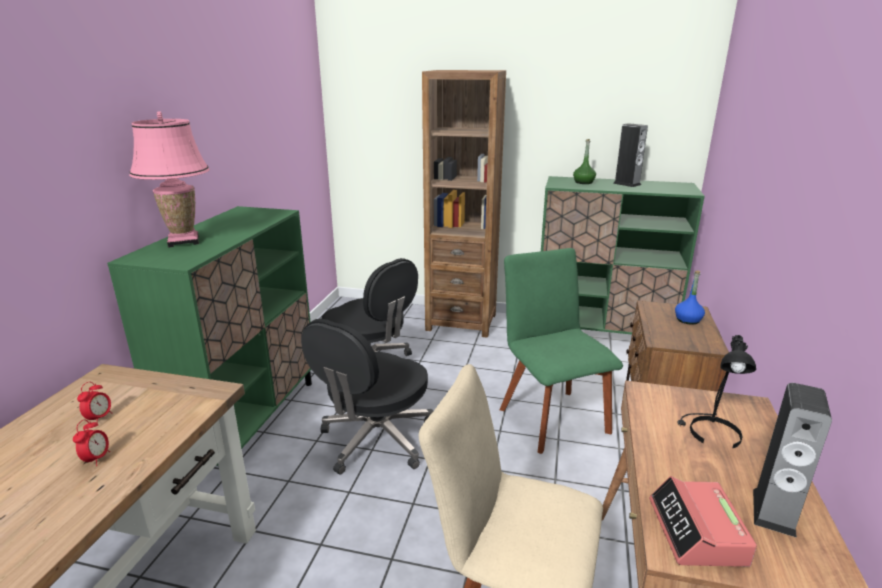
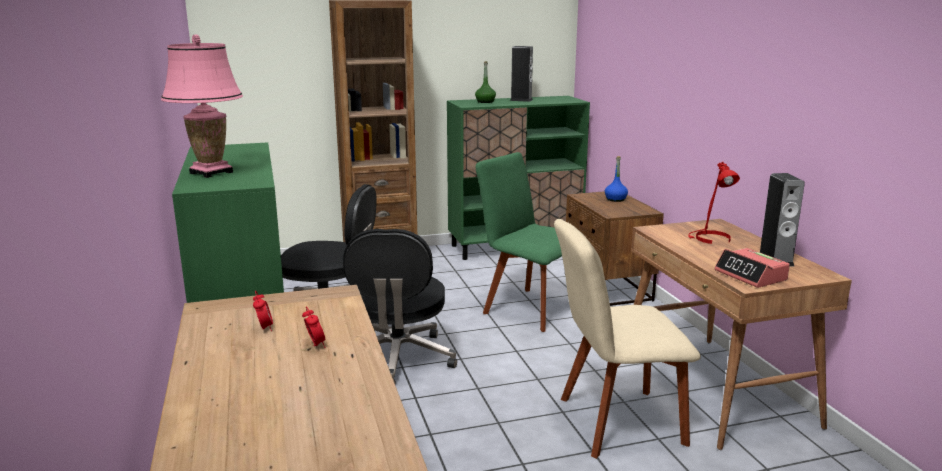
camera: 30 degrees left, 5 degrees down
black table lamp [677,335,756,449] -> red table lamp [688,162,740,244]

